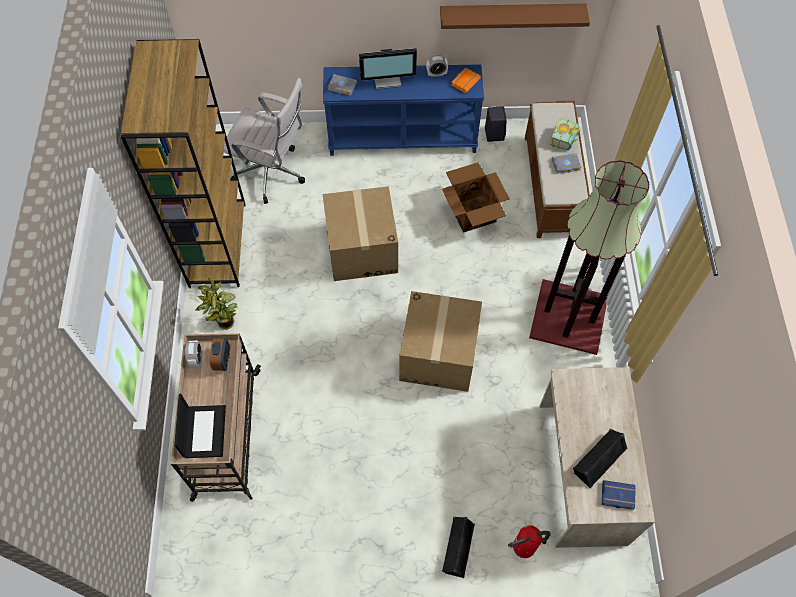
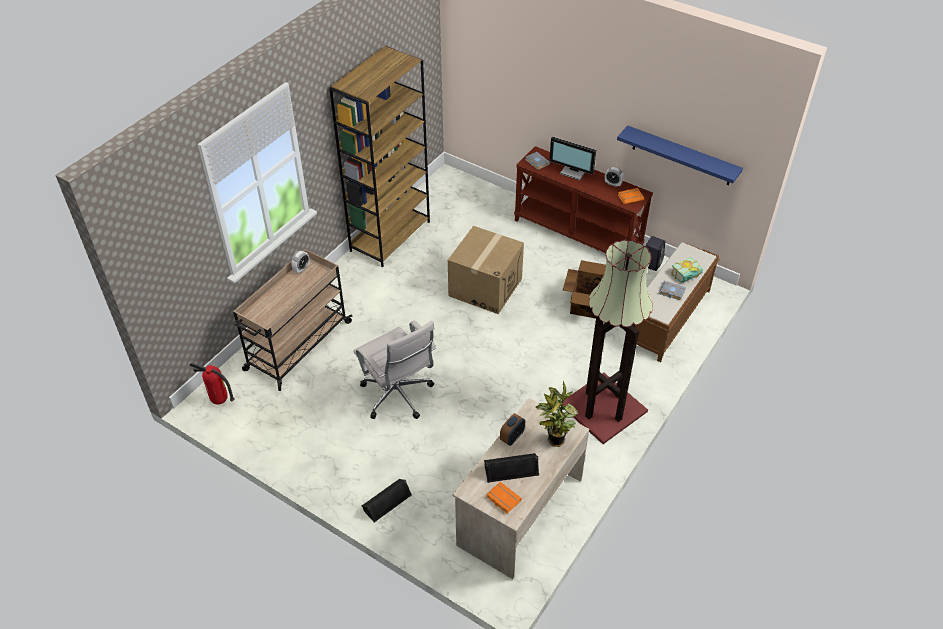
camera: 35 degrees right, 15 degrees down
laptop [174,394,226,458] -> none
potted plant [196,276,238,330] -> potted plant moved to [536,381,578,447]
alarm clock [209,338,230,371] -> alarm clock moved to [500,413,525,446]
white office chair [224,78,305,204] -> white office chair moved to [353,320,436,419]
blue console table [323,64,484,156] -> brown console table [514,146,653,253]
cardboard box [399,291,482,392] -> none
brown shelf [440,3,590,29] -> blue shelf [617,126,743,185]
fire extinguisher [508,525,551,558] -> fire extinguisher moved to [190,362,235,405]
blue book [602,480,636,510] -> orange book [486,482,522,514]

